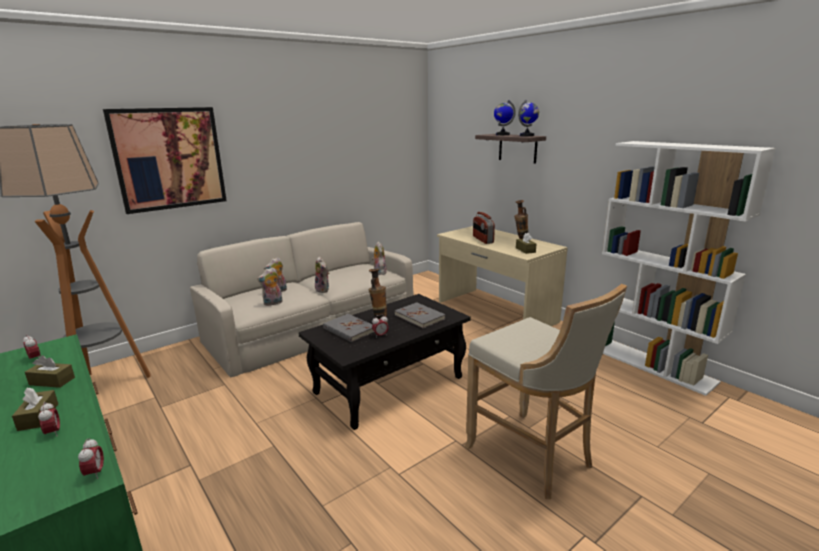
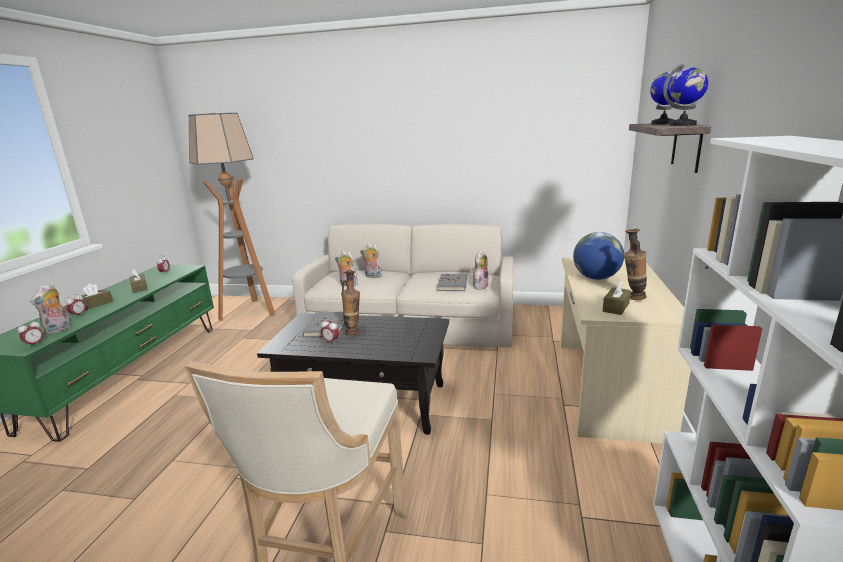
camera: 50 degrees right, 0 degrees up
picture [103,107,227,214] -> none
plush toy [315,257,329,293] -> plush toy moved to [30,283,72,335]
grey book [395,302,446,329] -> grey book moved to [437,274,467,291]
radio [473,212,495,244] -> globe [573,232,624,280]

